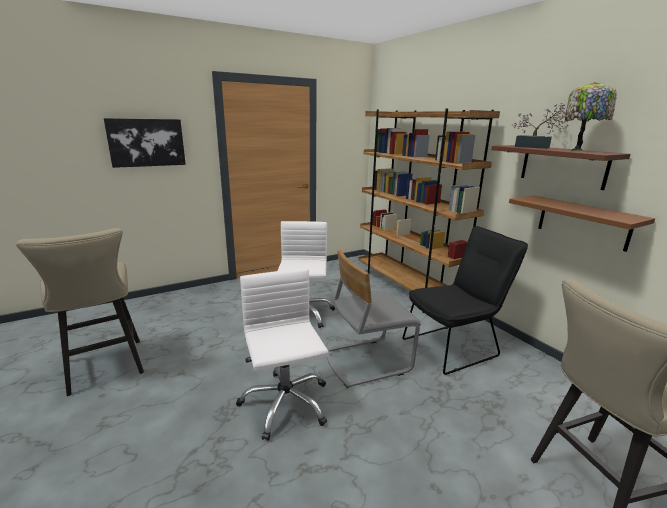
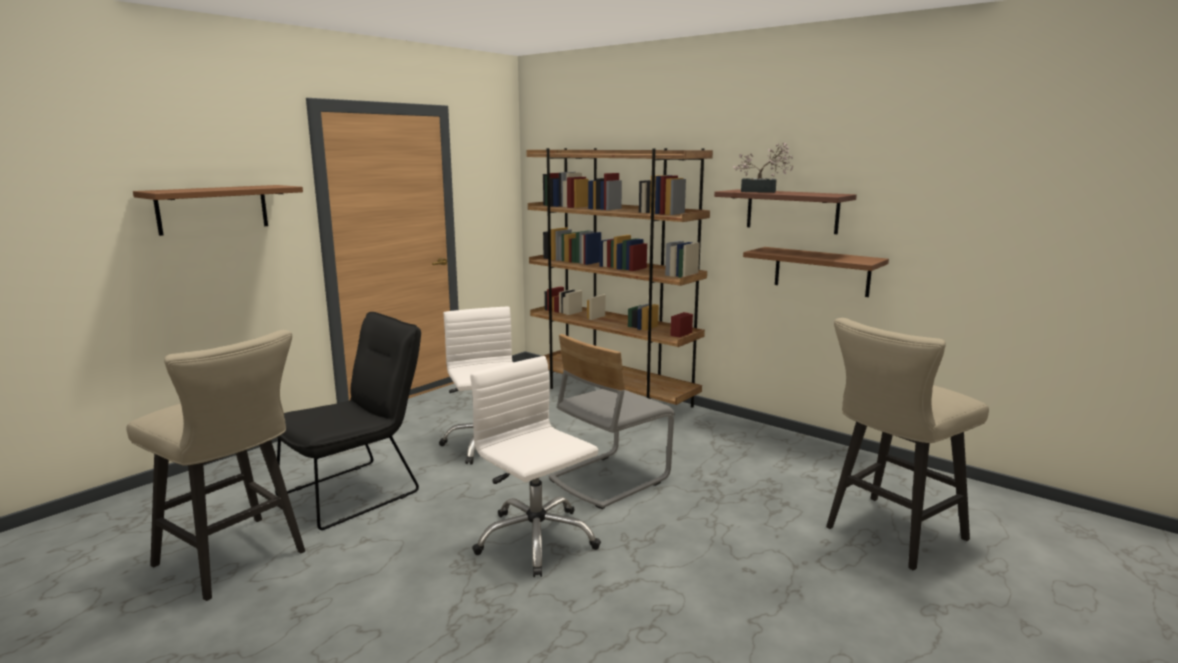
camera: 20 degrees left, 5 degrees down
picture [104,118,186,168] -> brown shelf [133,185,303,236]
black chair [402,226,528,375] -> black chair moved to [275,312,421,530]
table lamp [565,82,617,152] -> none

